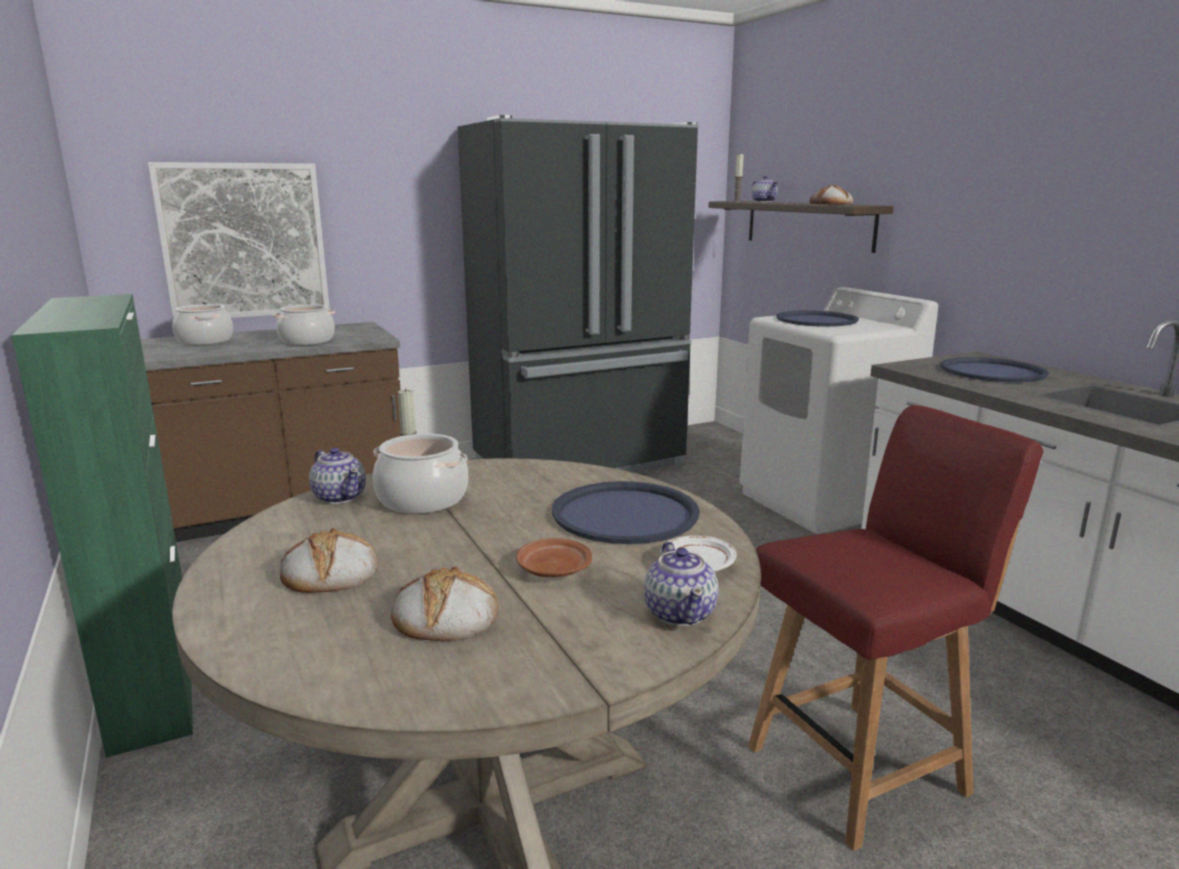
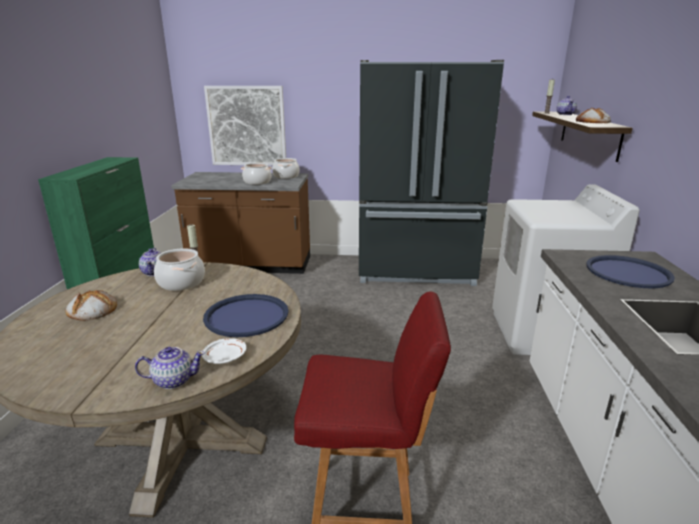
camera: 30 degrees right, 5 degrees up
cooking pot [172,304,233,345] -> cooking pot moved to [272,158,300,179]
bread [391,566,498,641] -> none
brown plate [516,538,592,577] -> none
teapot [644,542,719,626] -> teapot turned 120 degrees counterclockwise [135,347,205,389]
blue tray [776,310,859,327] -> none

